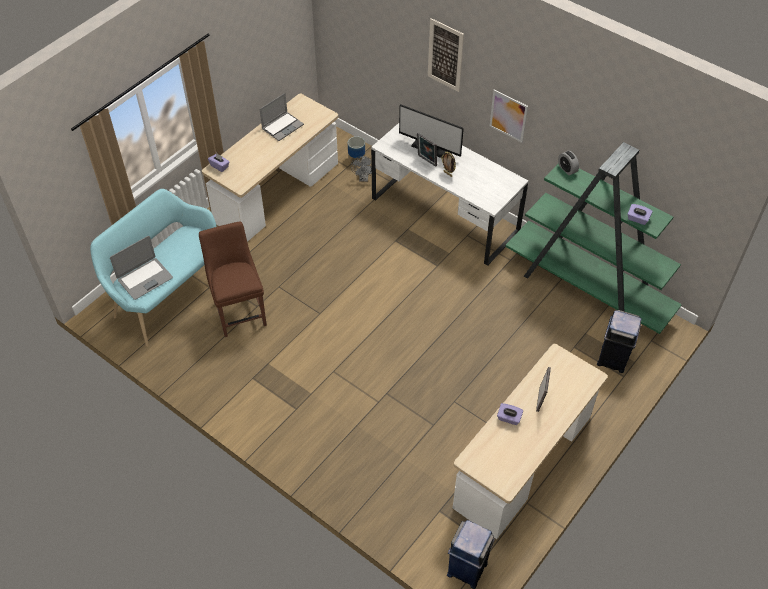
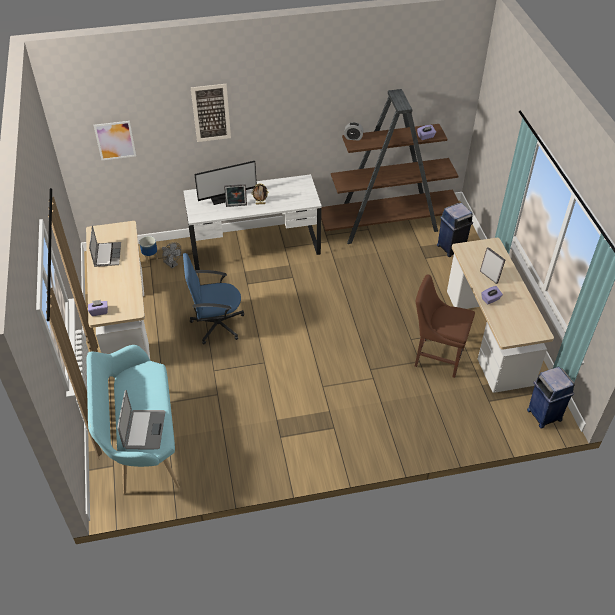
camera: 50 degrees left, 5 degrees down
brown chair [199,221,267,337] -> brown chair moved to [415,275,475,378]
picture [490,89,528,143] -> picture moved to [93,121,136,160]
green bookcase [505,142,682,334] -> brown bookcase [321,89,459,244]
none -> blue office chair [183,253,244,344]

